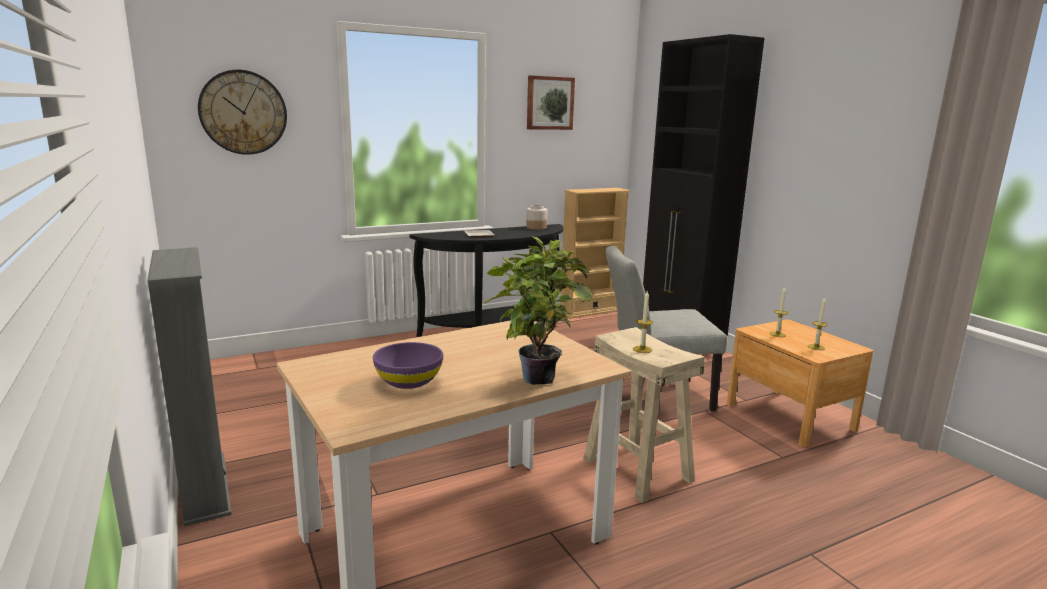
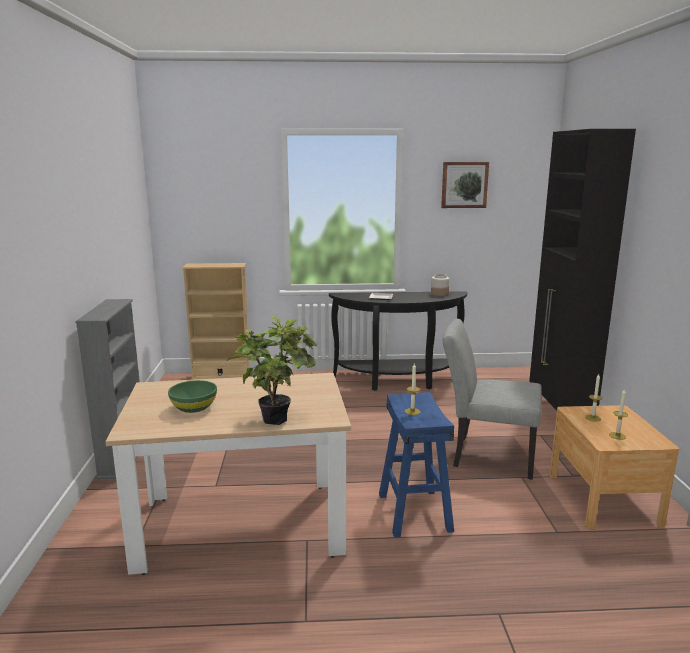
camera: 25 degrees right, 0 degrees up
wall clock [198,70,287,155] -> none
purple bowl [373,342,443,389] -> green bowl [168,380,217,413]
beige bookcase [560,188,630,319] -> beige bookcase moved to [182,263,250,380]
beige stool [583,327,705,503] -> blue stool [379,392,454,538]

